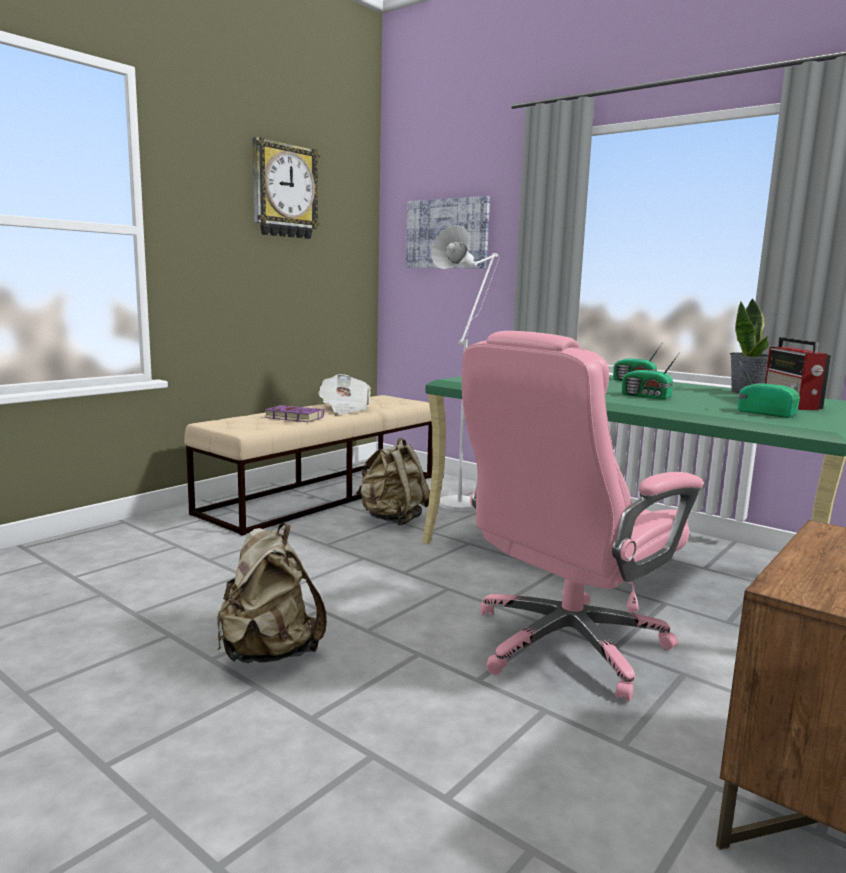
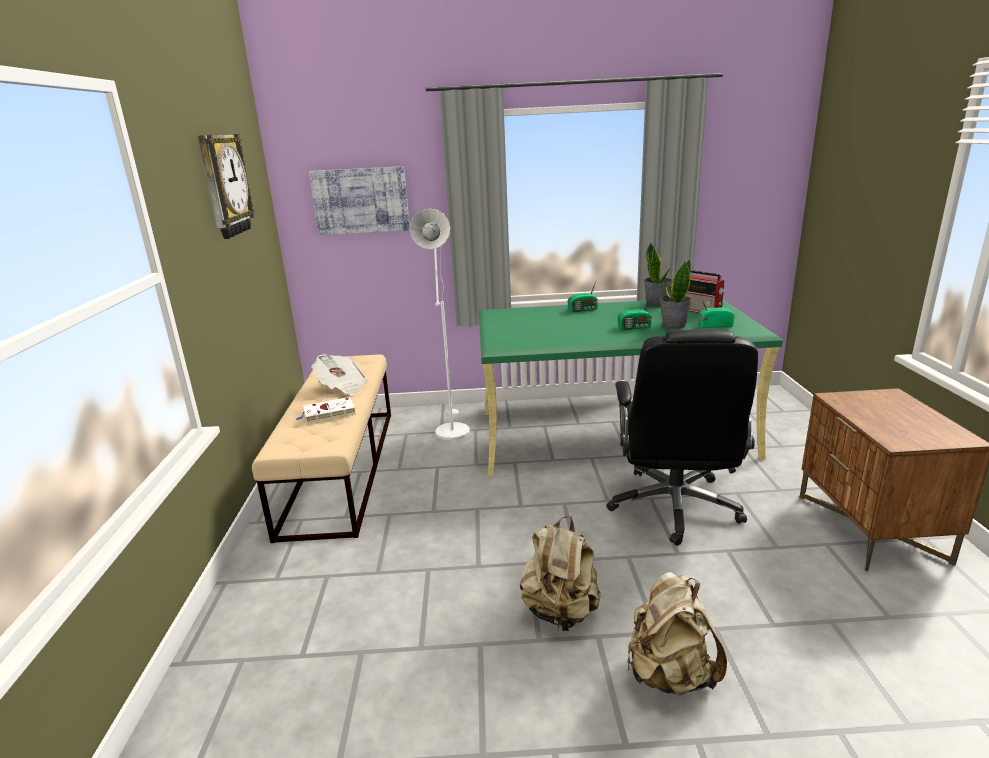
camera: 40 degrees left, 10 degrees up
purple book [264,405,324,422] -> white book [295,397,356,424]
beige backpack [356,438,430,525] -> beige backpack moved to [627,572,727,696]
pink office chair [462,331,703,701] -> black office chair [606,330,758,546]
none -> potted plant [659,259,692,329]

